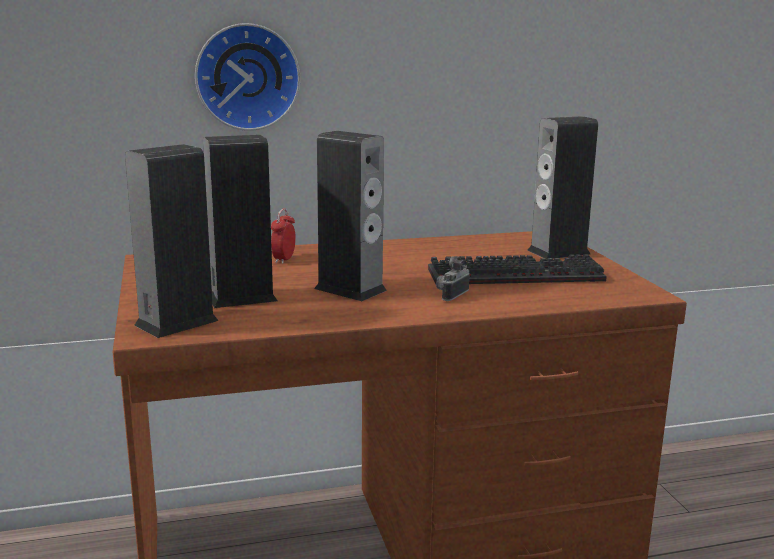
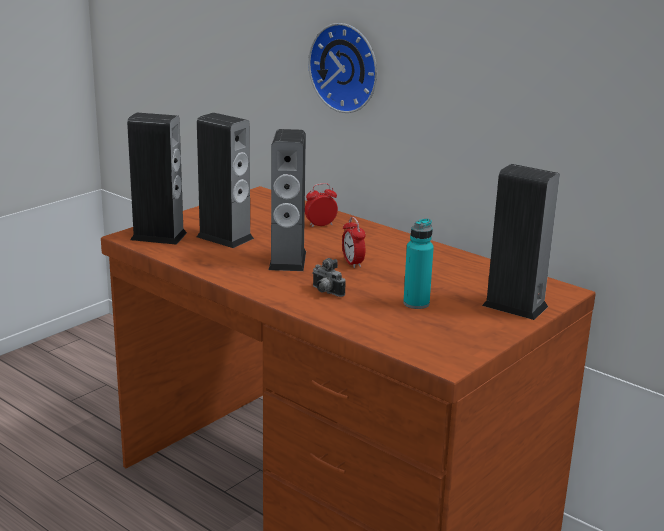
camera: 55 degrees right, 5 degrees up
keyboard [428,254,607,284] -> turquoise bottle [403,218,434,309]
camera [436,256,470,301] -> camera turned 135 degrees counterclockwise [312,258,346,297]
none -> alarm clock [342,217,366,268]

